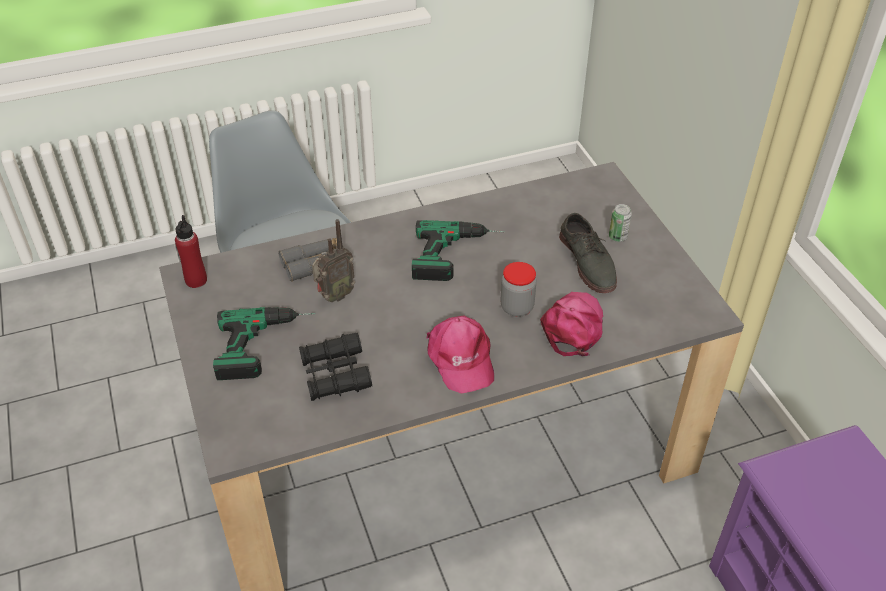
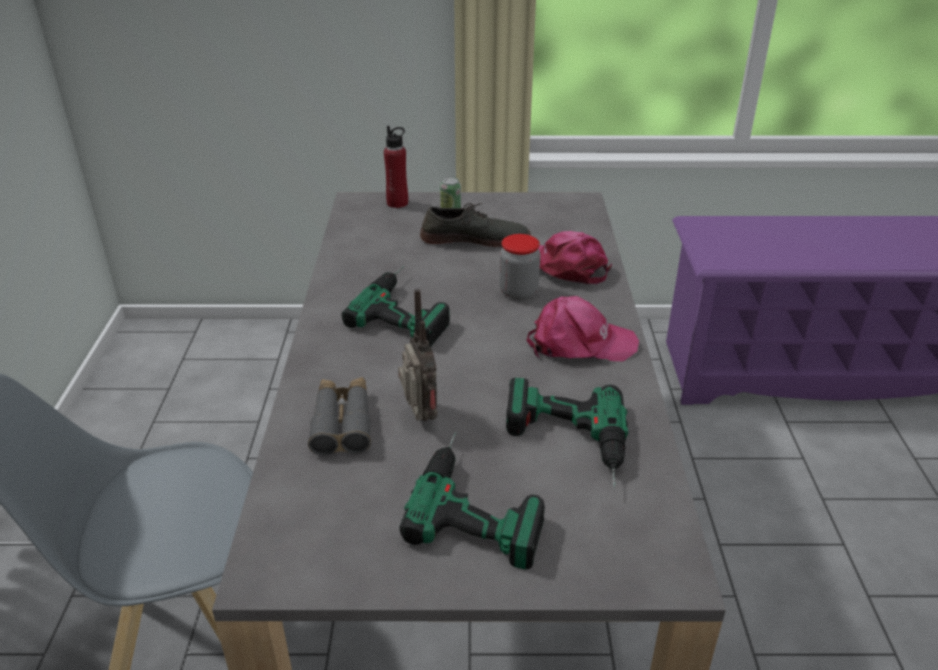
camera: 70 degrees left, 10 degrees down
red bottle [175,215,207,288] -> red bottle moved to [384,126,408,208]
black binoculars [299,333,372,401] -> power drill [506,378,628,488]

